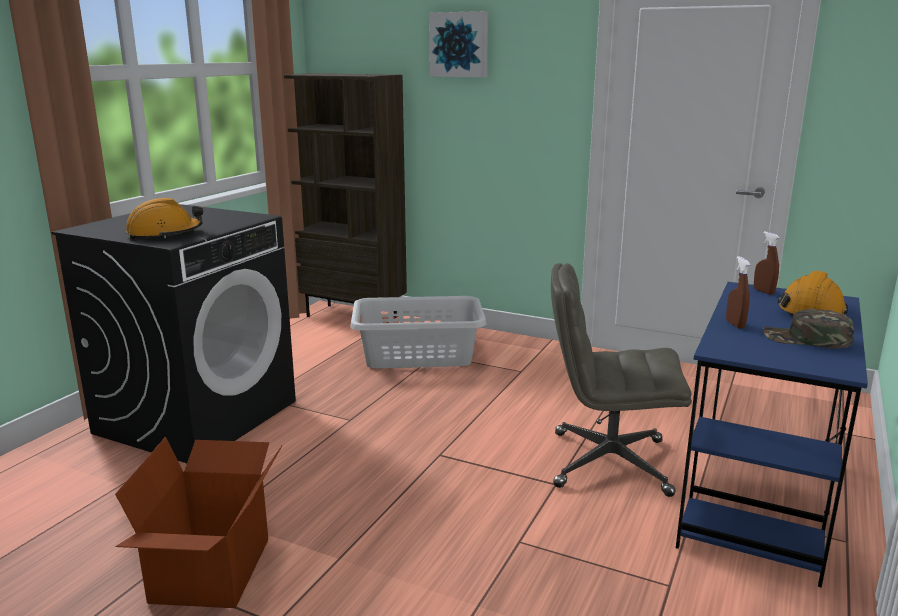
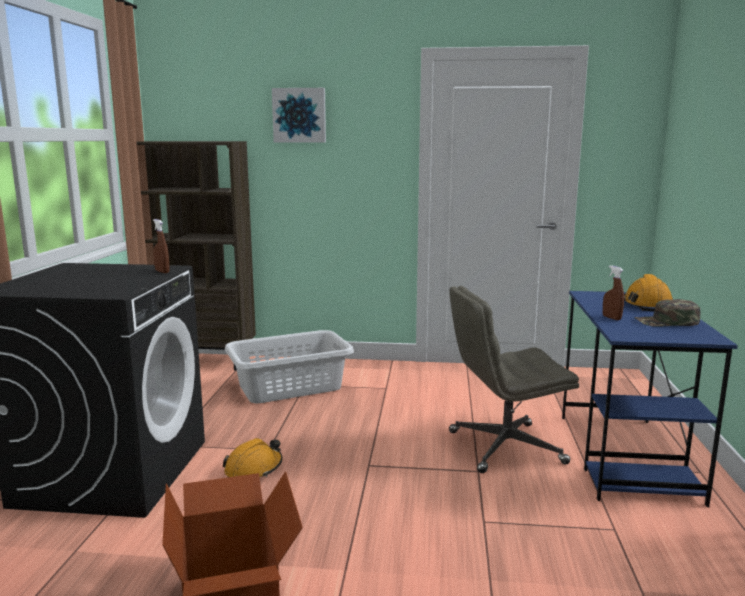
camera: 20 degrees left, 5 degrees down
orange hard hat [126,198,203,240] -> orange hard hat moved to [223,438,283,477]
brown spray bottle [754,231,780,295] -> brown spray bottle moved to [153,219,170,273]

